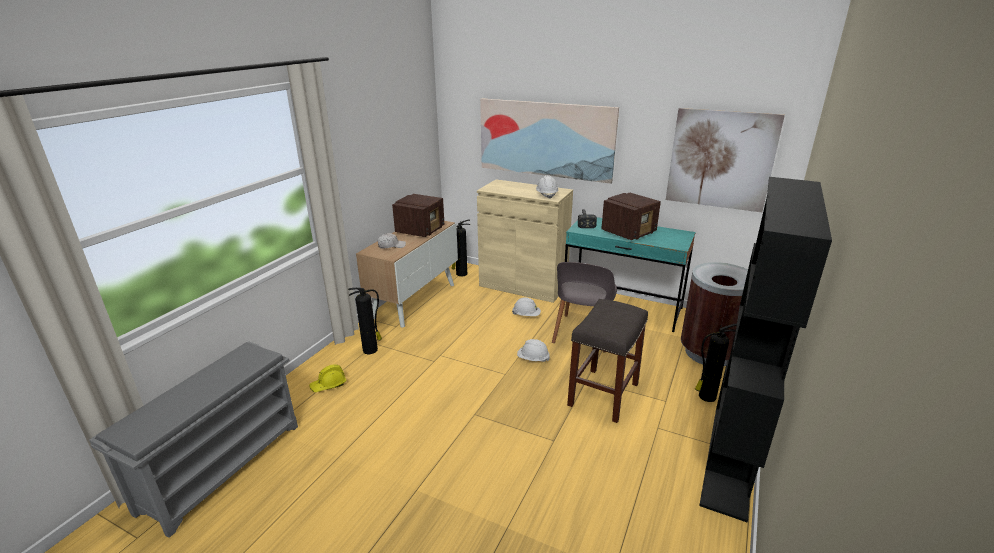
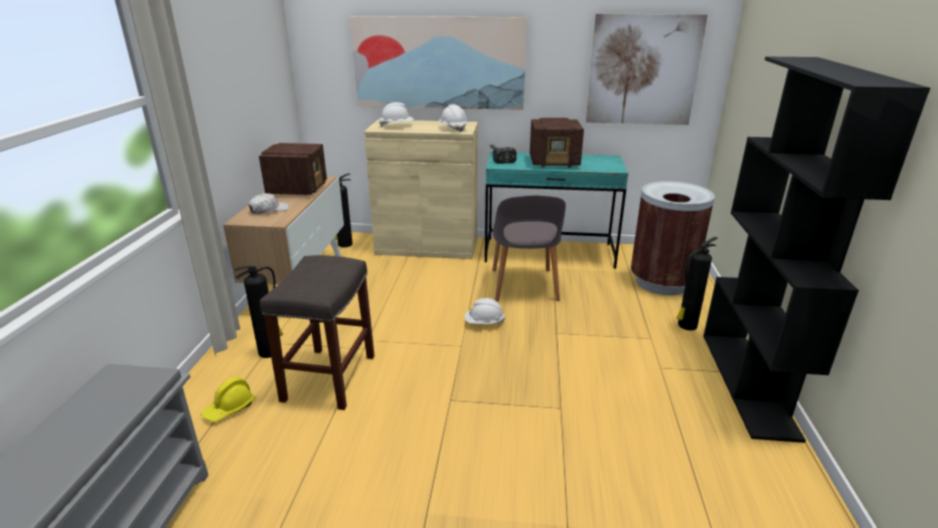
camera: 20 degrees left, 0 degrees up
white hard hat [512,297,541,316] -> white hard hat moved to [379,102,414,126]
grey stool [567,299,648,423] -> grey stool moved to [260,255,375,410]
radio [601,193,661,240] -> radio turned 60 degrees clockwise [530,118,584,168]

